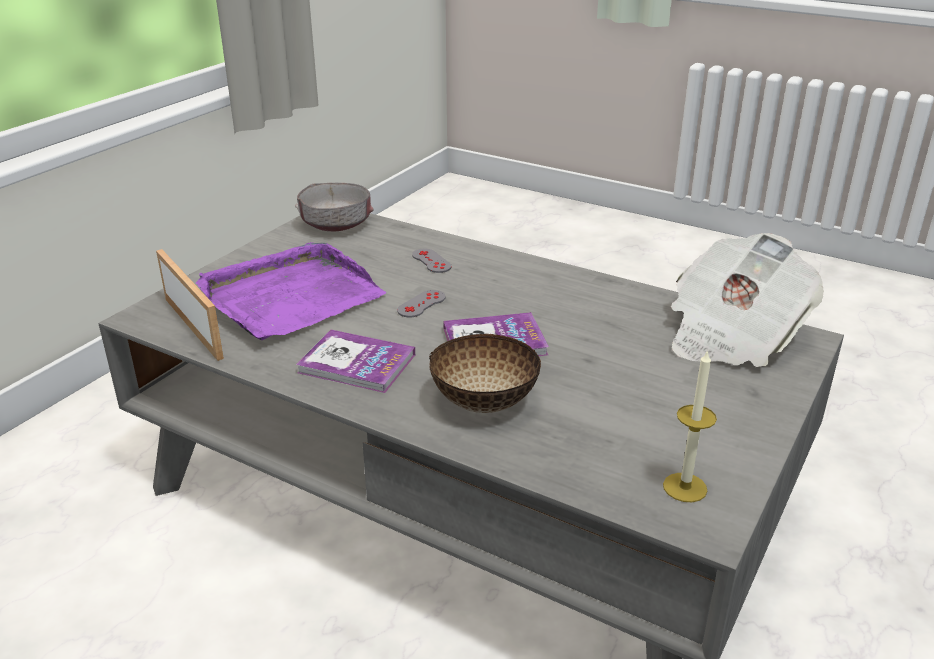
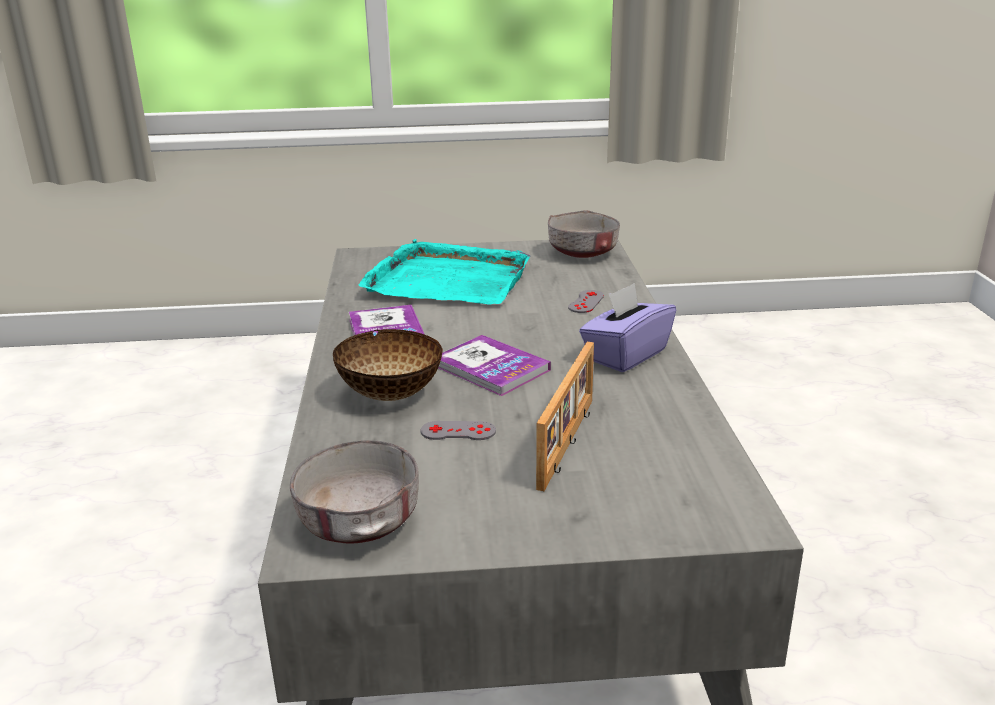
camera: 55 degrees right, 5 degrees down
picture frame [156,249,224,361] -> picture frame moved to [536,342,594,491]
purple tray [196,242,386,340] -> turquoise tray [359,239,530,305]
grey game controller [397,290,445,317] -> grey game controller moved to [421,421,496,440]
candle [663,349,717,502] -> grey bowl [290,440,419,544]
newspaper [671,233,824,367] -> none
none -> purple tissue box [579,283,676,372]

